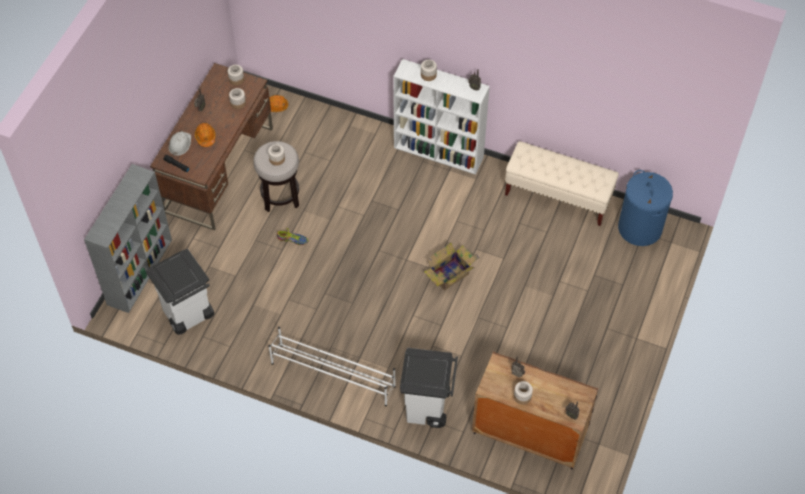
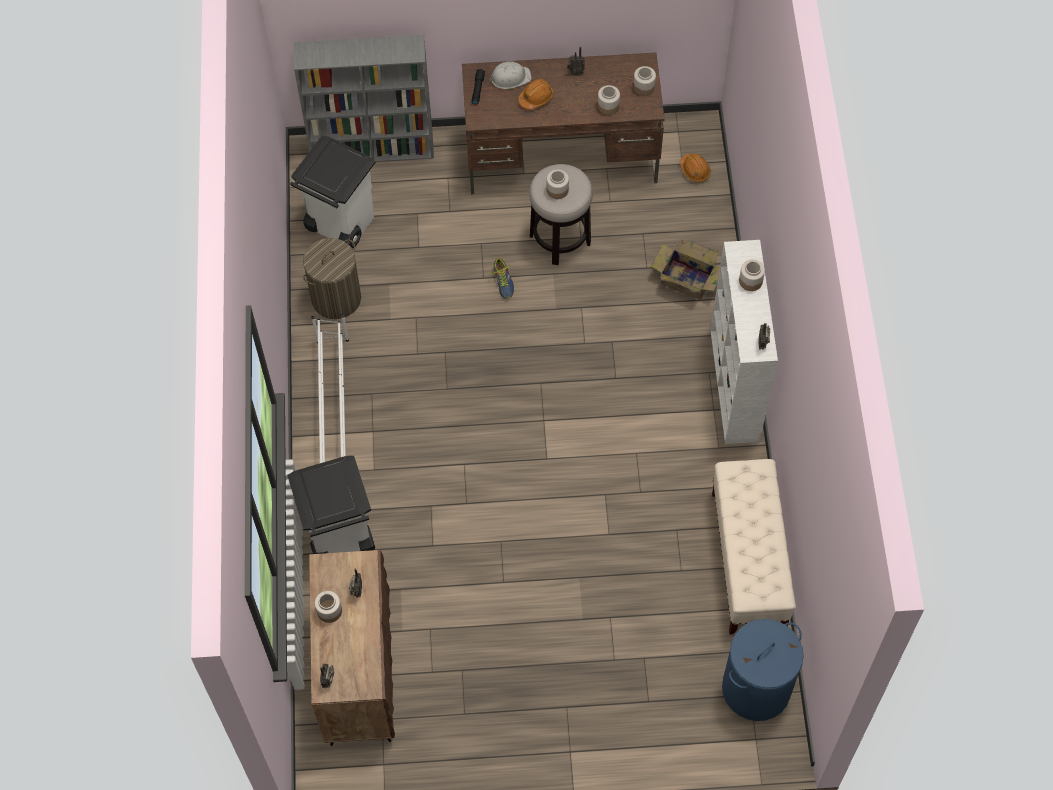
camera: 65 degrees right, 5 degrees up
cardboard box [424,242,480,291] -> cardboard box moved to [650,240,720,300]
none -> laundry basket [303,238,361,319]

